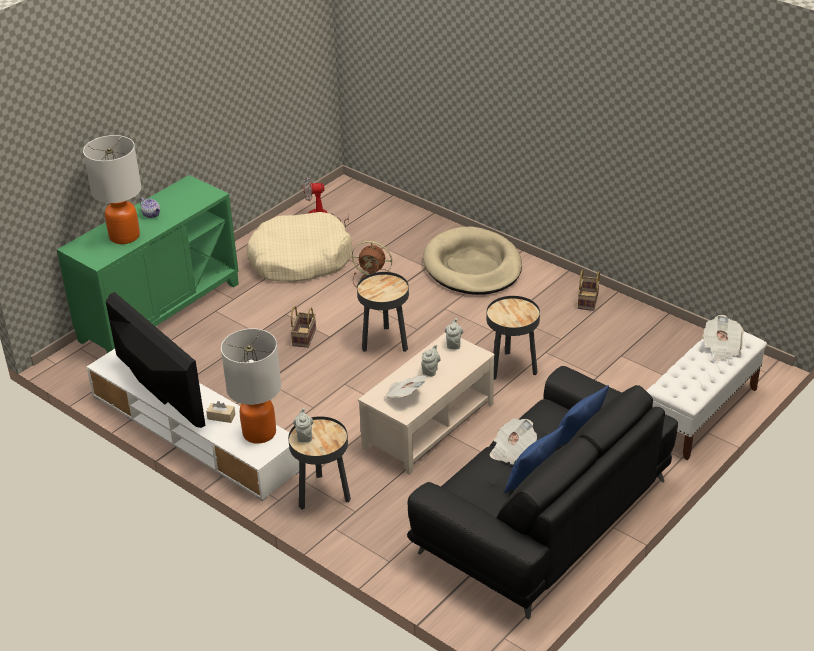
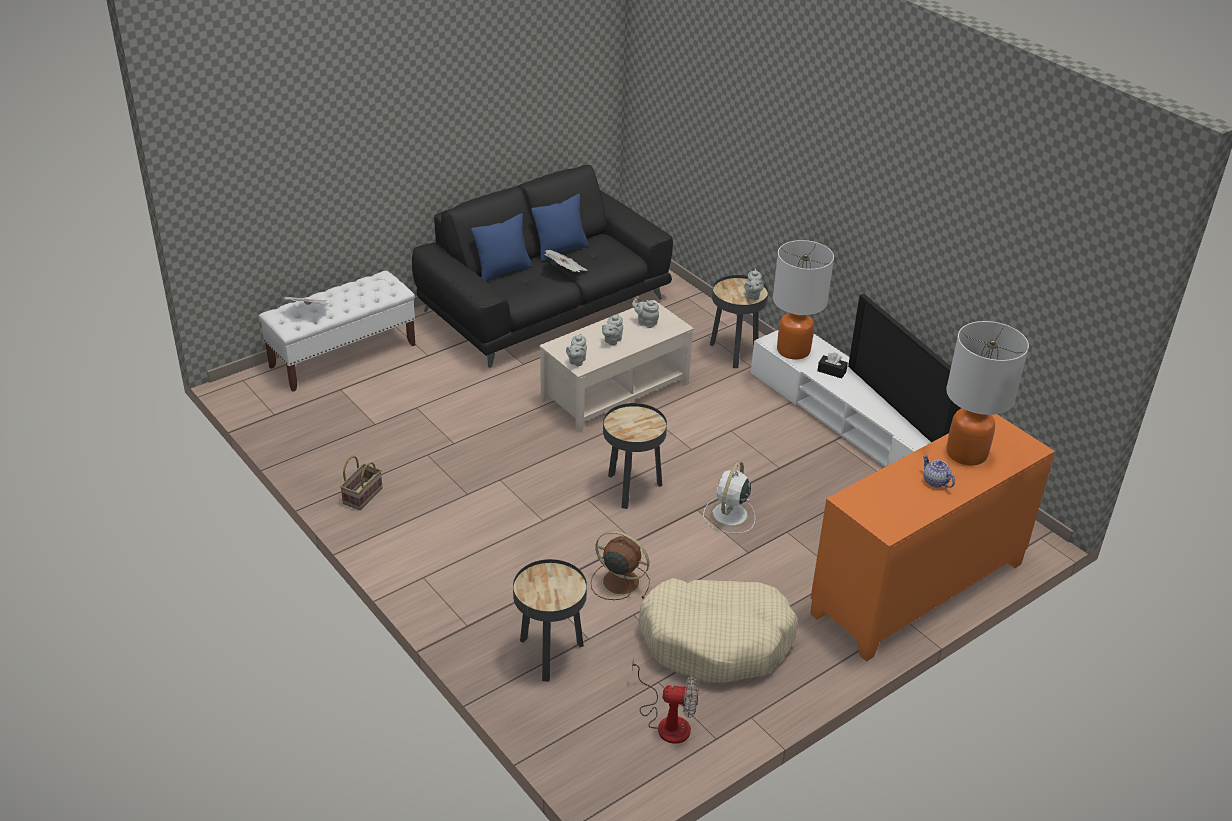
camera: 170 degrees left, 0 degrees up
green cabinet [57,175,239,353] -> orange cabinet [810,414,1055,662]
beige tissue box [206,401,236,423] -> black tissue box [818,352,848,378]
basket [290,306,316,348] -> white fan [703,461,755,534]
newspaper [384,375,427,398] -> grey teapot [632,298,659,328]
beige dog bed [423,226,522,295] -> none
black side table [487,296,540,380] -> black side table moved to [513,559,587,682]

